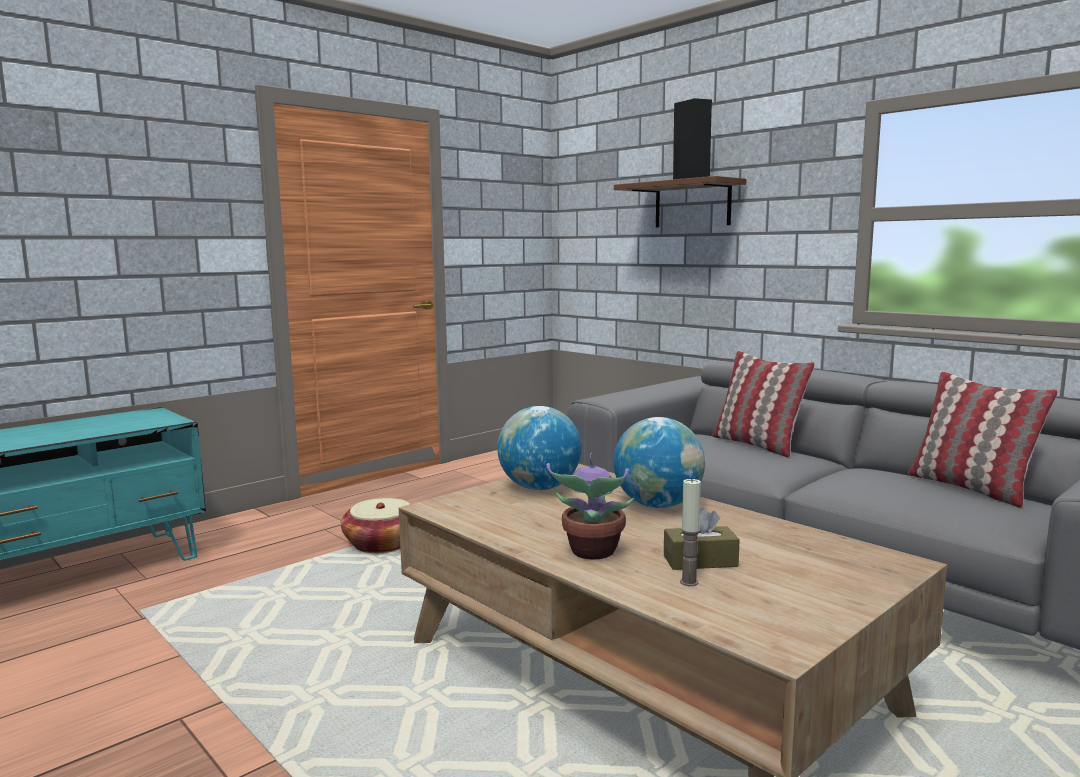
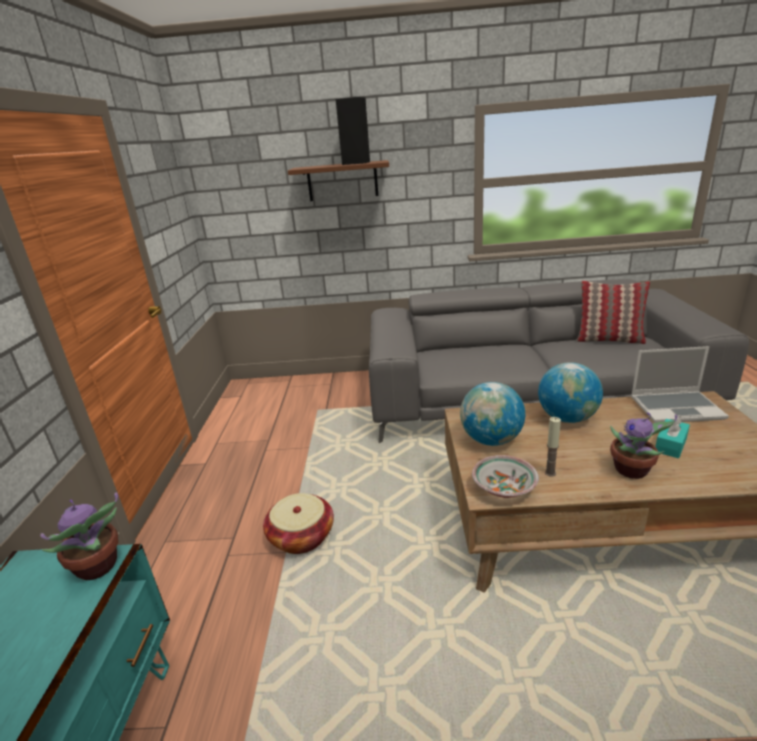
camera: 45 degrees left, 15 degrees up
brown tissue box [664,507,740,570] -> turquoise tissue box [655,415,690,458]
candle [680,478,701,586] -> candle moved to [545,417,561,477]
pillow [712,351,815,457] -> none
none -> potted plant [40,493,119,580]
none -> bowl [472,455,539,498]
none -> laptop [631,346,729,423]

